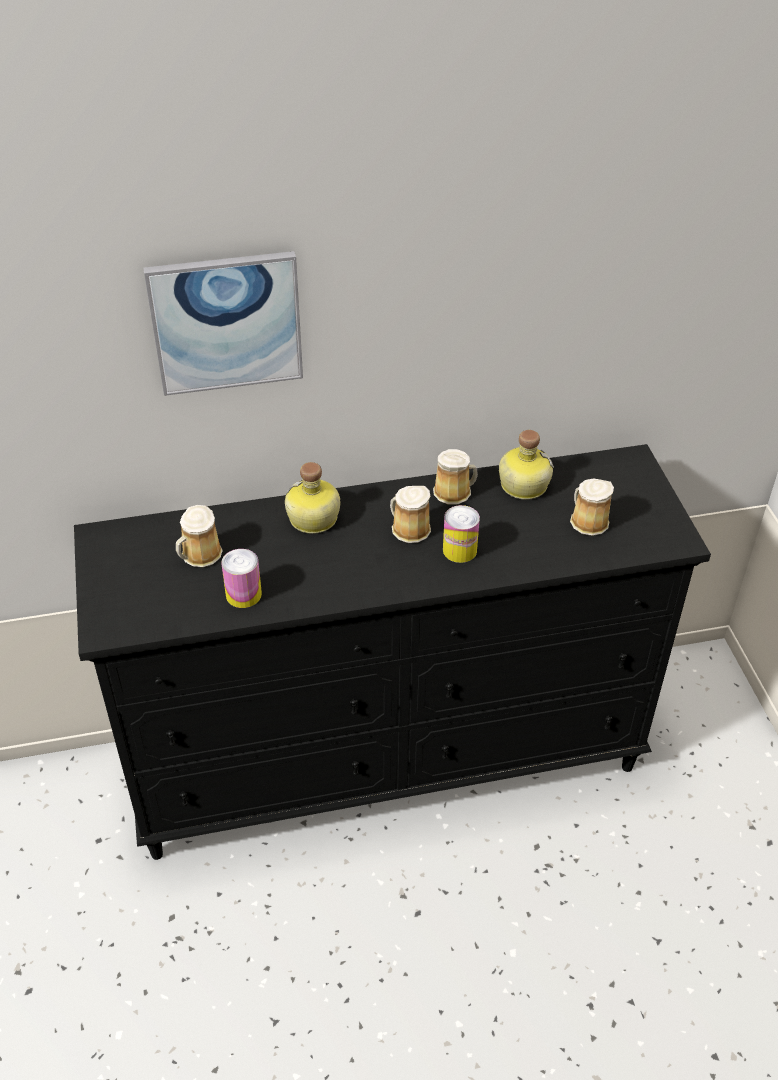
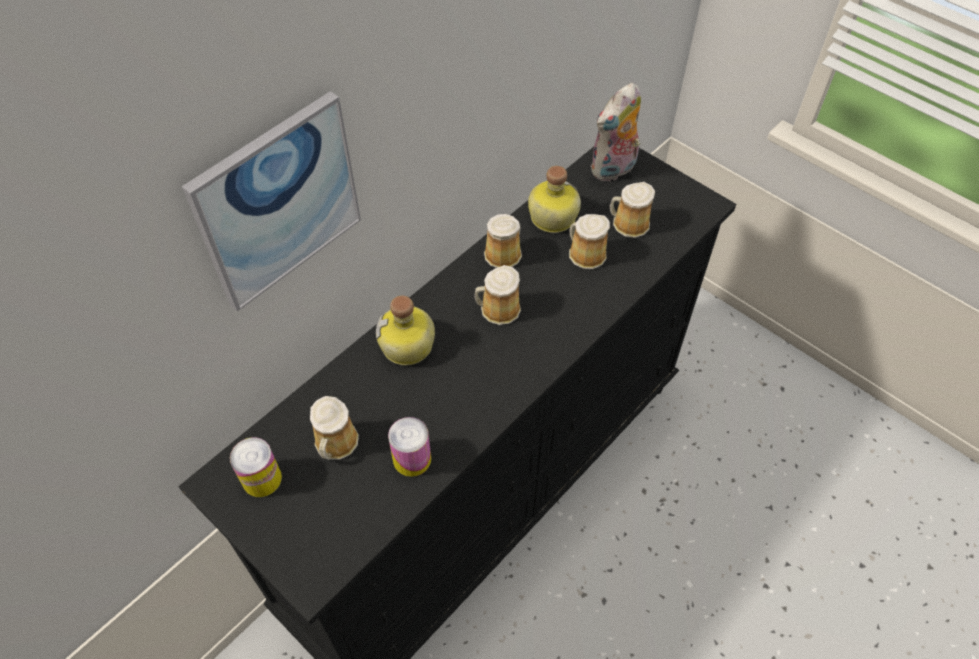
camera: 35 degrees left, 10 degrees up
can [443,505,480,563] -> can moved to [230,437,282,497]
none -> mug [569,214,610,269]
none -> plush toy [591,83,641,181]

